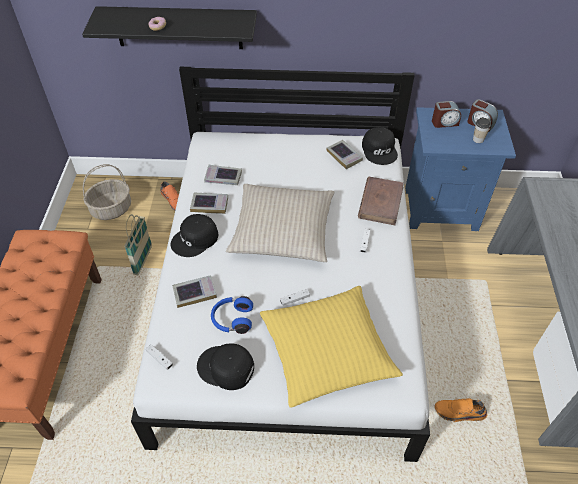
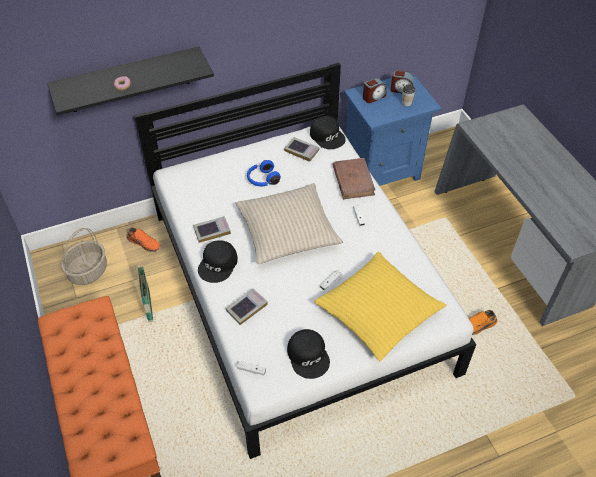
camera: 25 degrees left, 0 degrees up
black cap [197,344,254,390] -> black cap turned 105 degrees counterclockwise [287,329,330,379]
book [204,165,242,185] -> none
blue headphones [211,296,253,334] -> blue headphones moved to [247,160,281,186]

